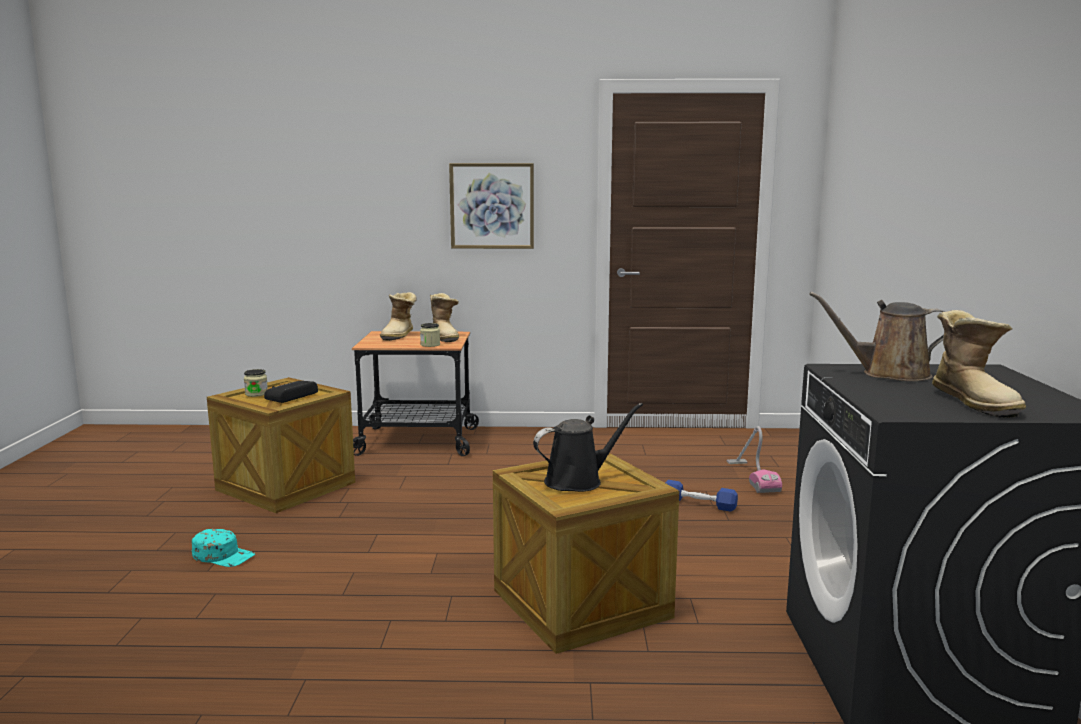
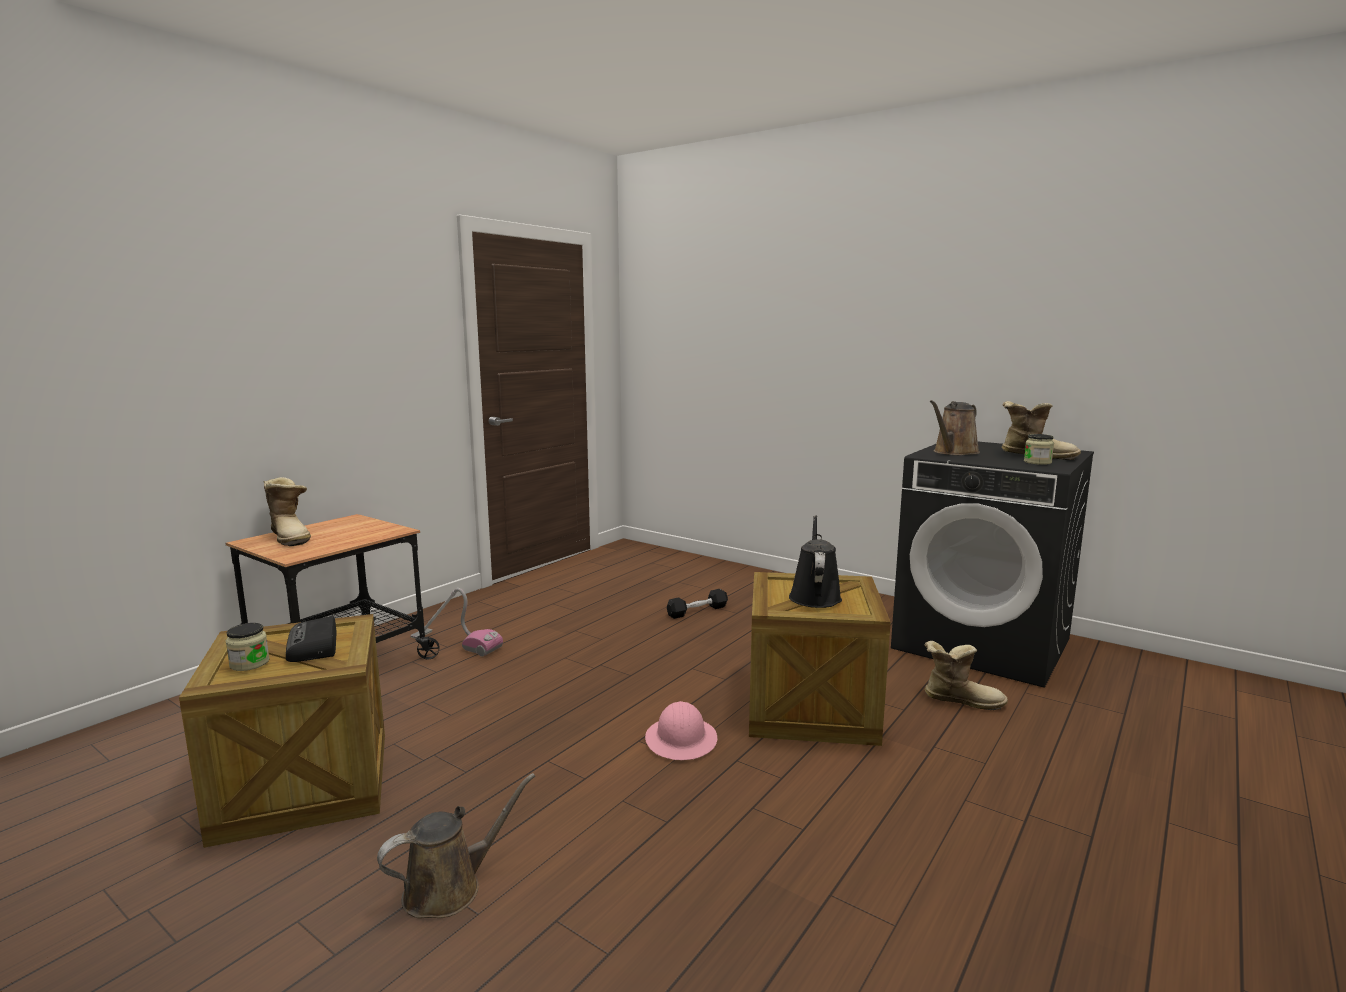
camera: 55 degrees left, 0 degrees up
turquoise cap [192,529,255,567] -> brown watering can [377,773,535,919]
jar [420,323,440,347] -> jar moved to [1024,434,1054,465]
boot [430,293,459,342] -> boot moved to [925,641,1008,710]
picture [449,163,534,249] -> none
blue dumbbell [665,480,738,512] -> black dumbbell [667,589,728,619]
vacuum cleaner [727,426,782,493] -> vacuum cleaner moved to [410,588,503,656]
none -> pink hard hat [645,701,717,760]

